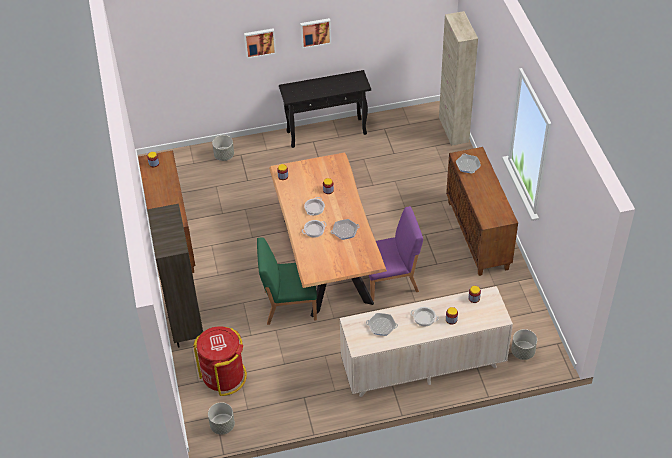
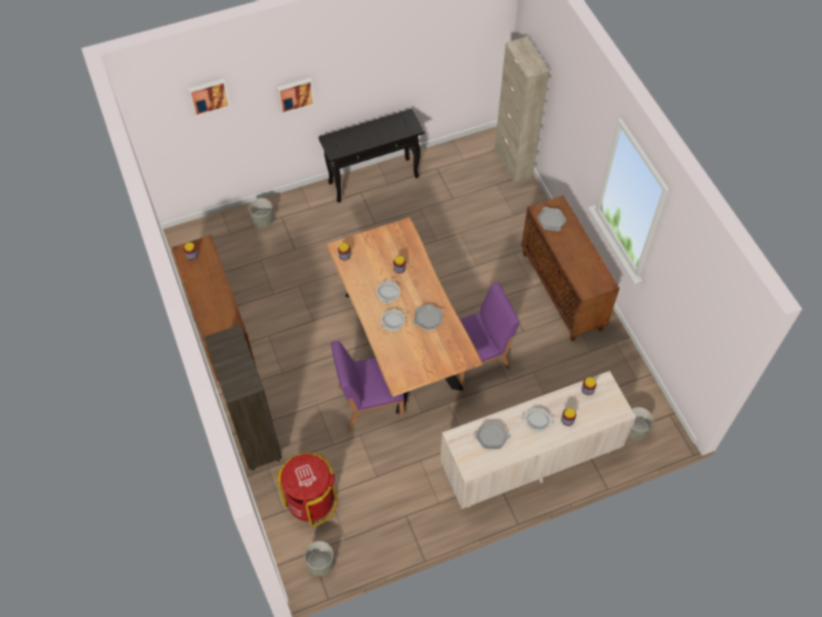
camera: 10 degrees left, 10 degrees up
green chair [257,238,317,325] -> purple chair [331,341,404,429]
picture [300,18,331,49] -> picture moved to [188,78,230,117]

